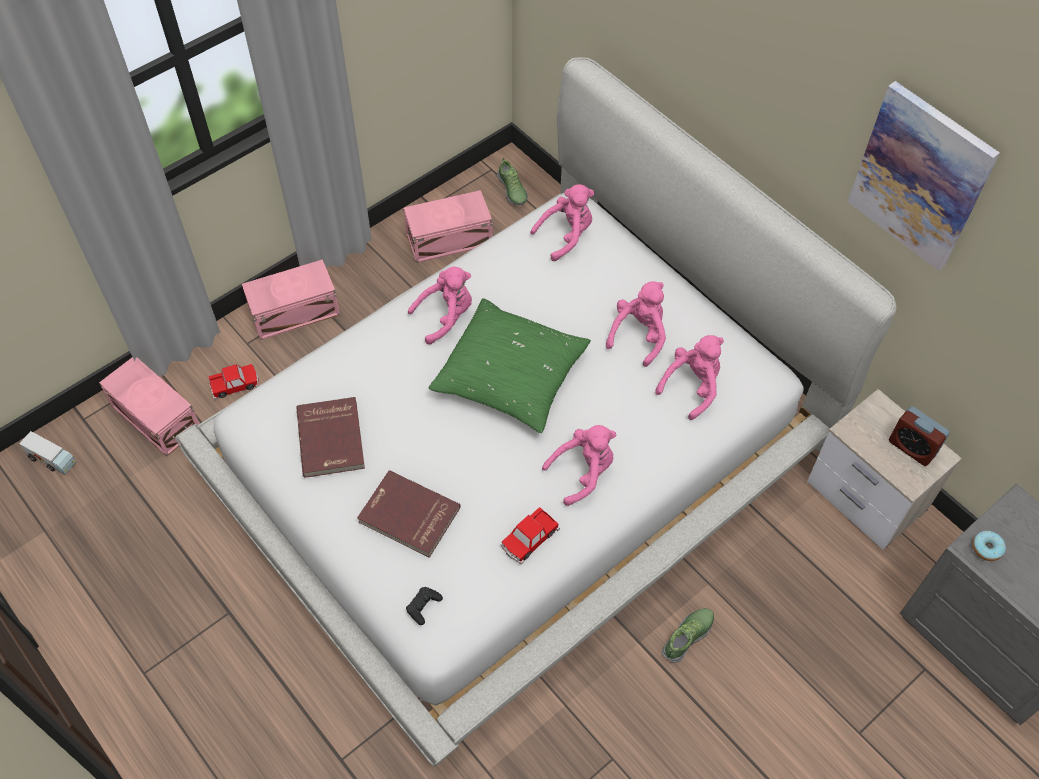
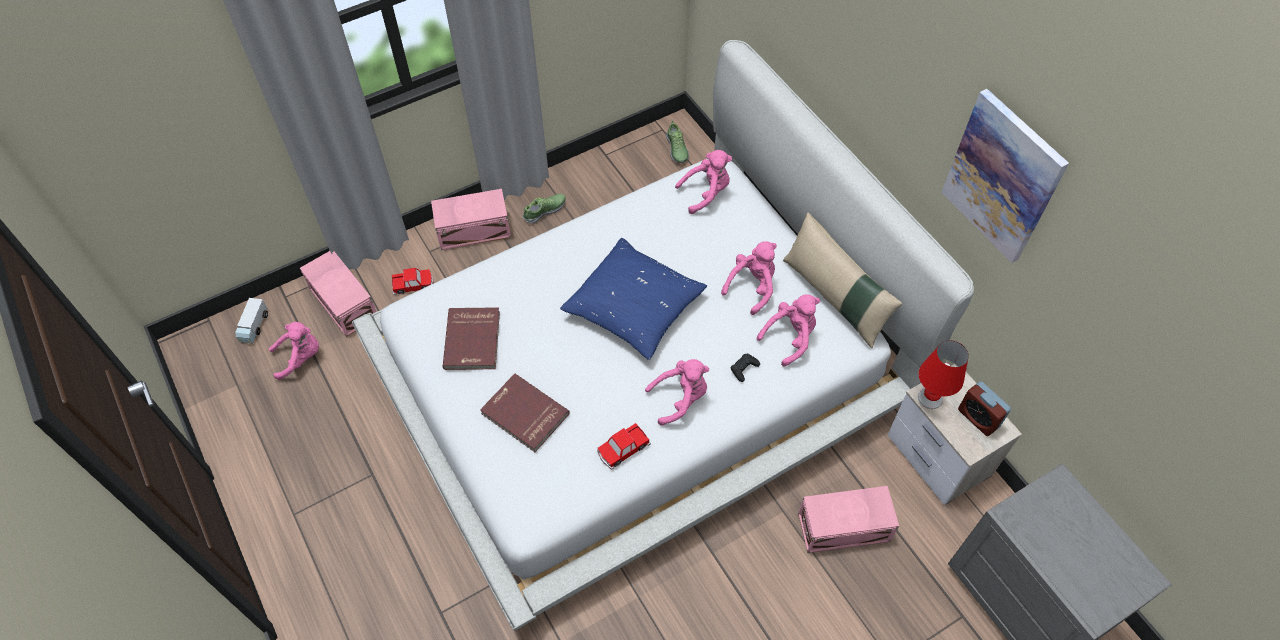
camera: 10 degrees right, 0 degrees up
toy truck [19,431,76,475] -> toy truck turned 60 degrees clockwise [235,298,268,344]
pink storage box [404,190,492,263] -> pink storage box moved to [798,486,899,553]
black game controller [406,587,443,625] -> black game controller moved to [731,354,760,382]
pink plush toy [408,267,472,344] -> pink plush toy moved to [269,322,319,380]
green pillow [429,298,591,433] -> blue pillow [560,238,707,360]
shoe [662,608,714,663] -> shoe moved to [522,194,566,224]
donut [972,531,1006,561] -> none
none -> beige pillow [783,213,902,348]
none -> red table lamp [918,340,968,409]

